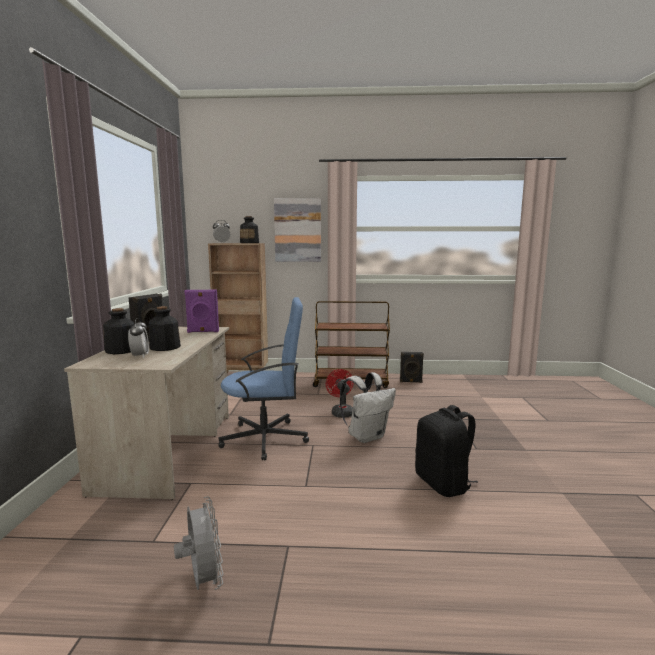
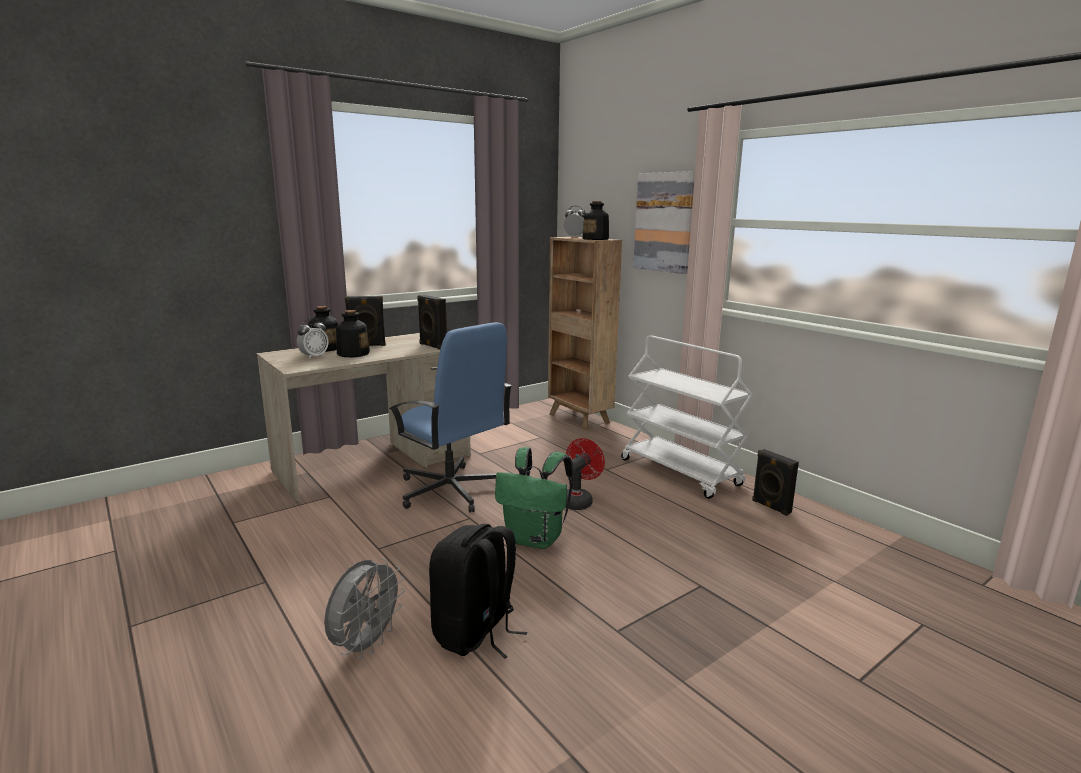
camera: 50 degrees right, 5 degrees up
grey fan [174,496,224,590] -> grey fan moved to [324,558,405,659]
purple speaker [184,290,219,333] -> black speaker [417,295,447,350]
brown cart [313,301,390,388] -> white cart [621,335,753,499]
white backpack [340,372,396,443] -> green backpack [495,447,573,549]

